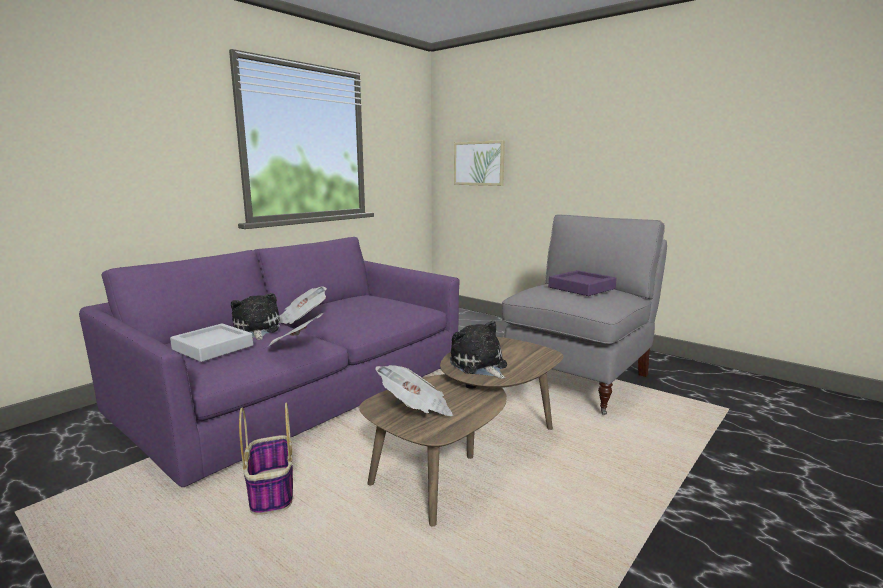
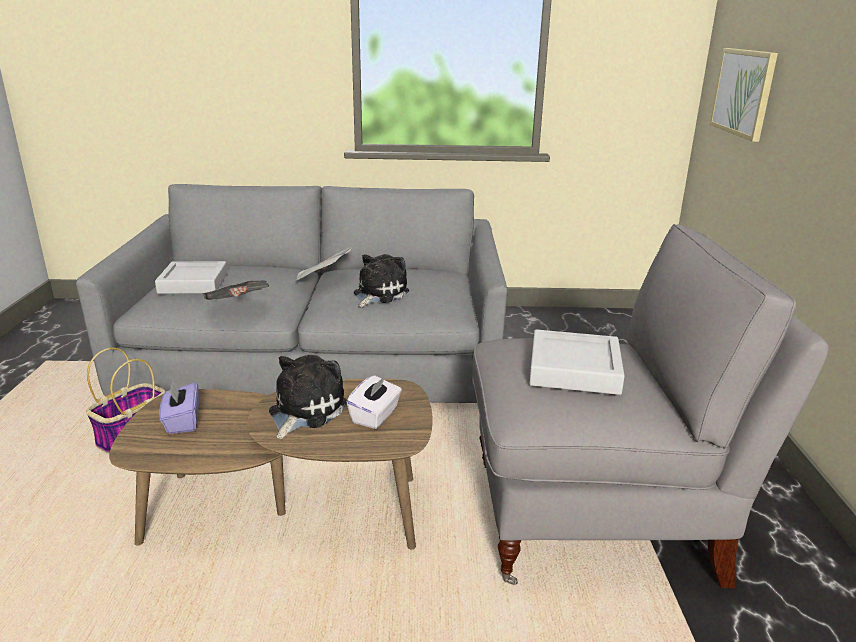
camera: 50 degrees right, 10 degrees up
purple sofa [79,237,460,487] -> grey sofa [76,184,508,403]
plush toy [231,293,280,340] -> plush toy moved to [354,254,409,307]
newspaper [376,365,453,416] -> purple tissue box [159,381,199,434]
purple tray [548,270,617,296] -> grey tray [529,329,625,395]
none -> white tissue box [347,375,402,429]

